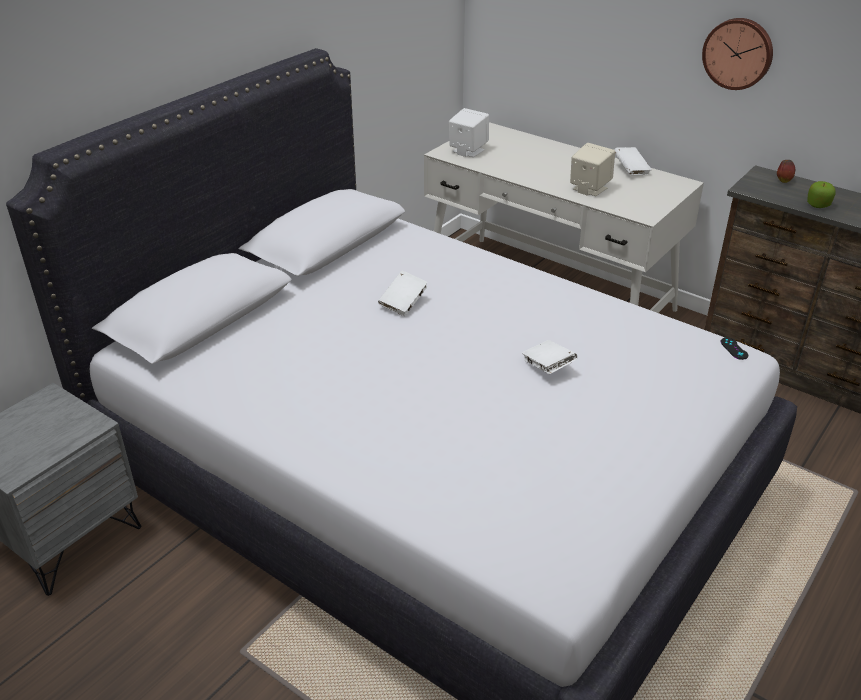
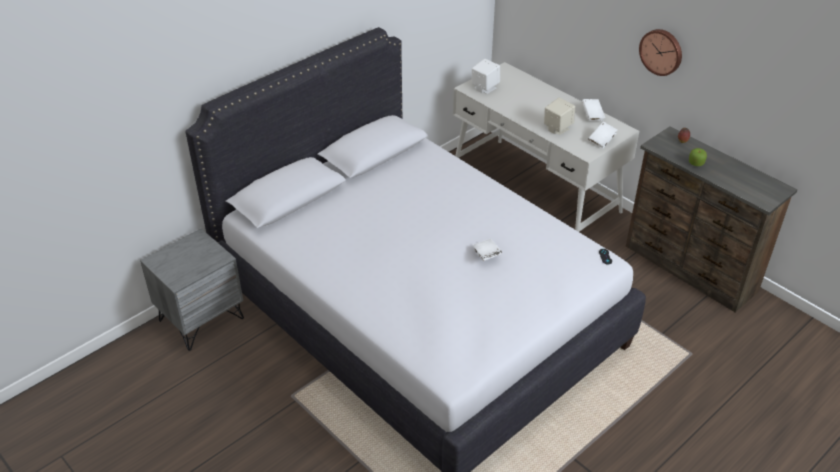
camera: 10 degrees right, 5 degrees up
white book [378,271,428,316] -> white book moved to [588,122,618,148]

